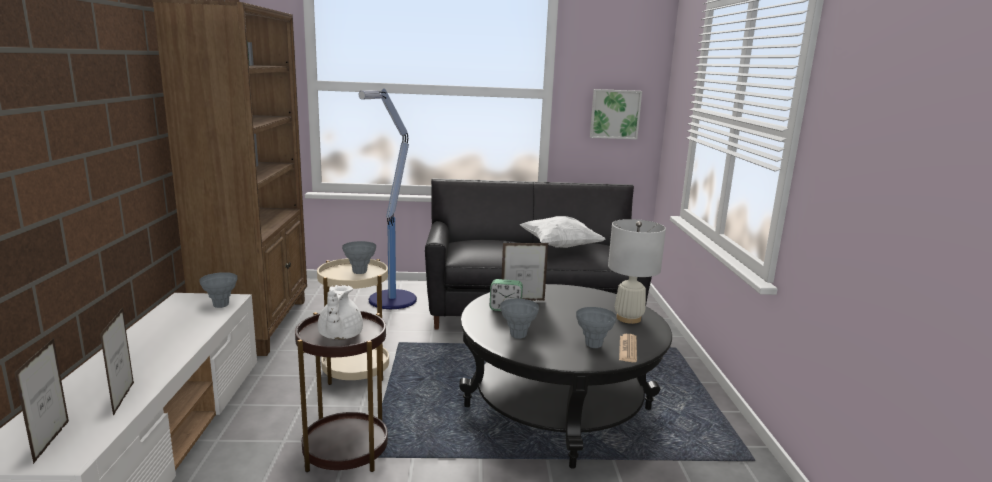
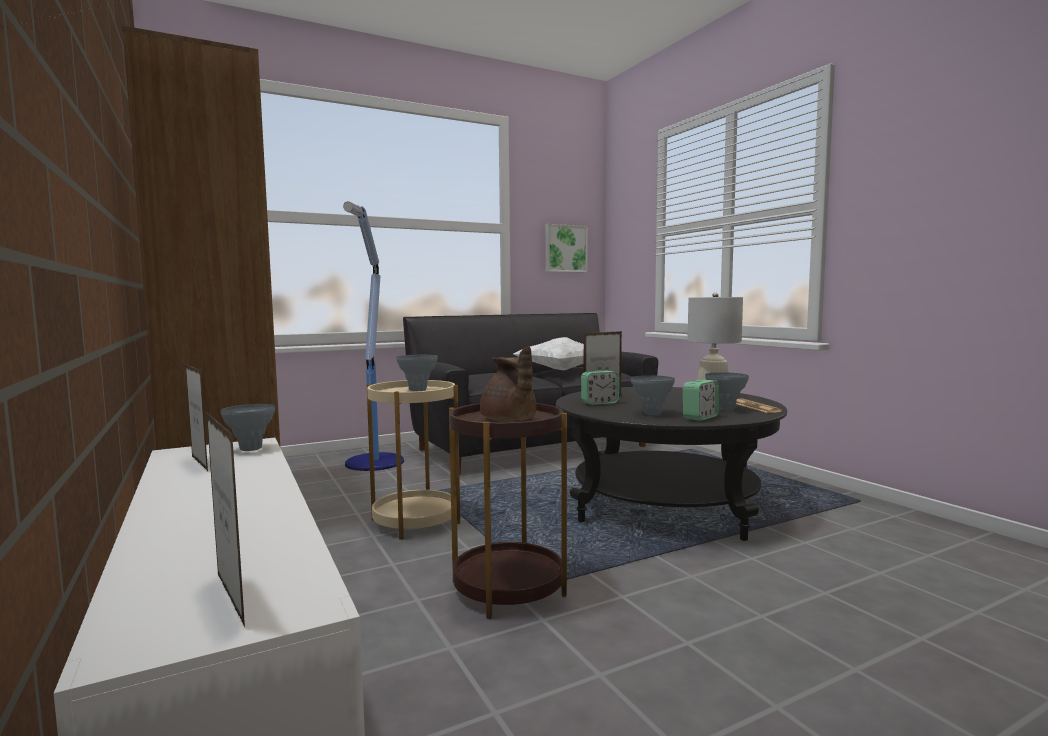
camera: 25 degrees left, 10 degrees down
picture frame [100,307,134,416] -> picture frame moved to [185,364,208,471]
white teapot [317,285,363,339] -> brown teapot [480,346,537,422]
none -> alarm clock [683,380,719,421]

